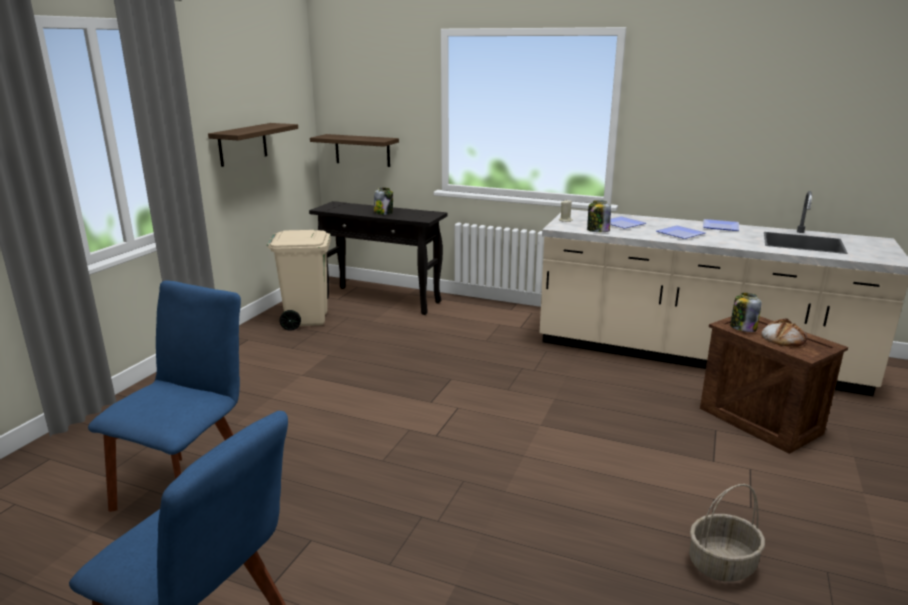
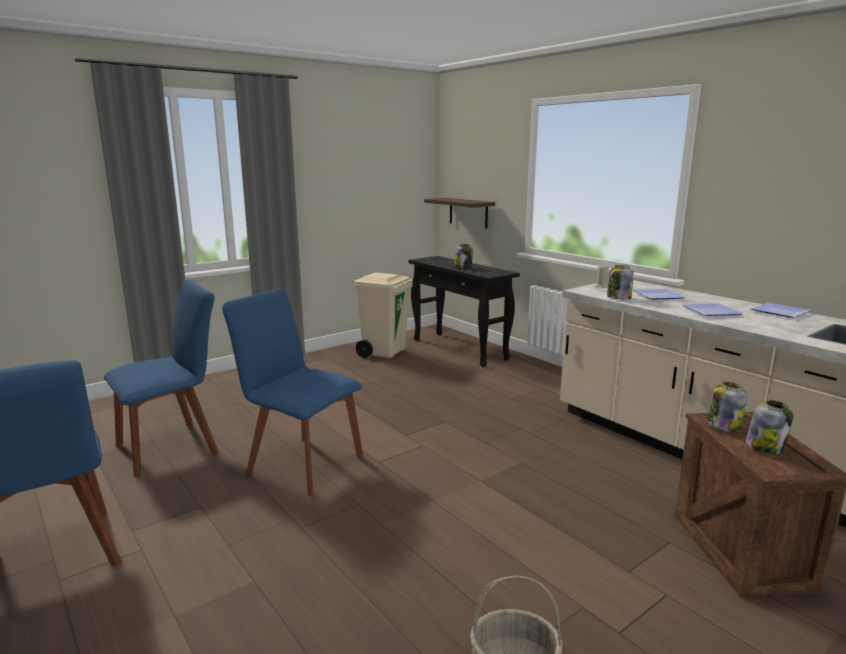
camera: 30 degrees right, 5 degrees down
shelf [208,123,298,167] -> none
bread [762,318,807,347] -> jar [746,400,794,454]
none -> blue chair [222,288,363,496]

